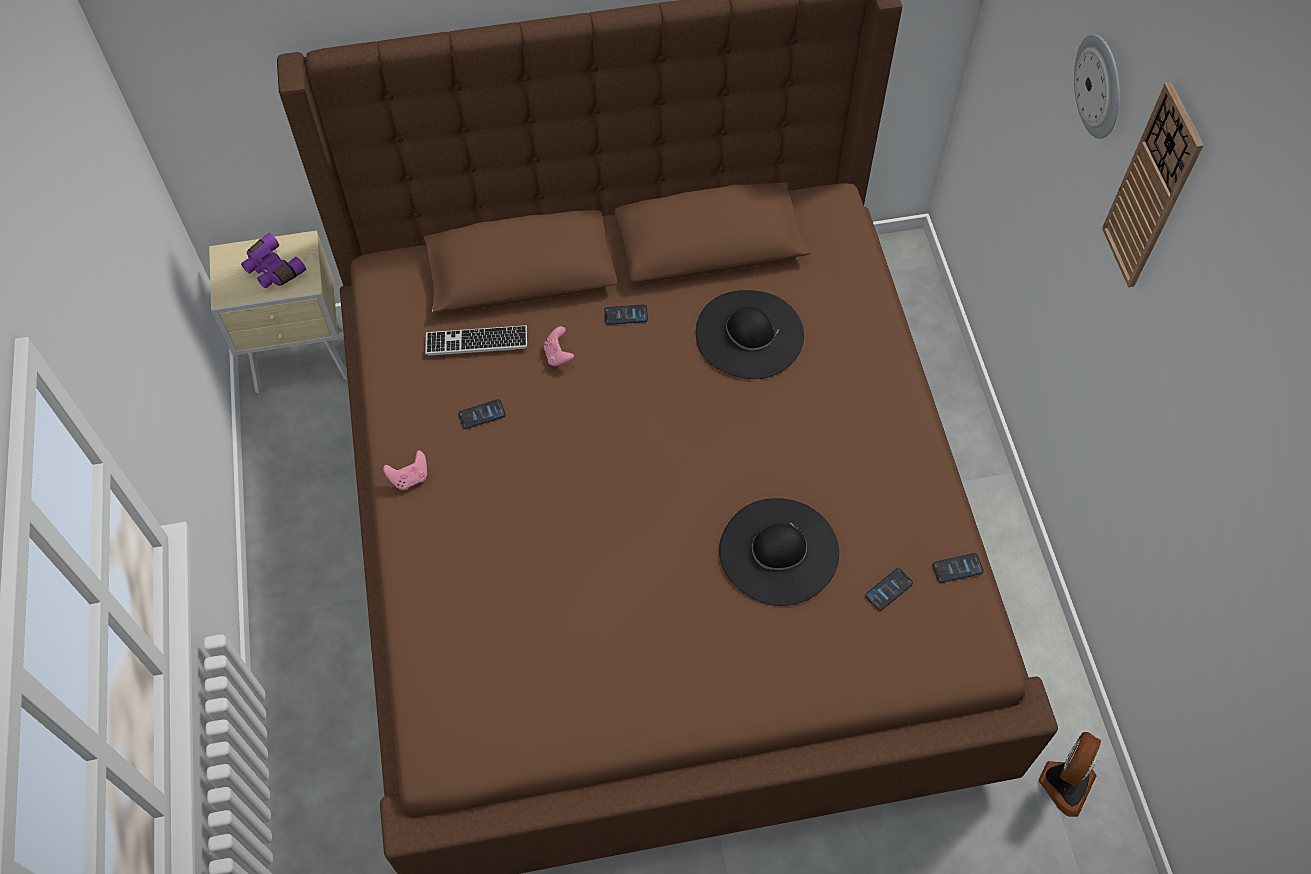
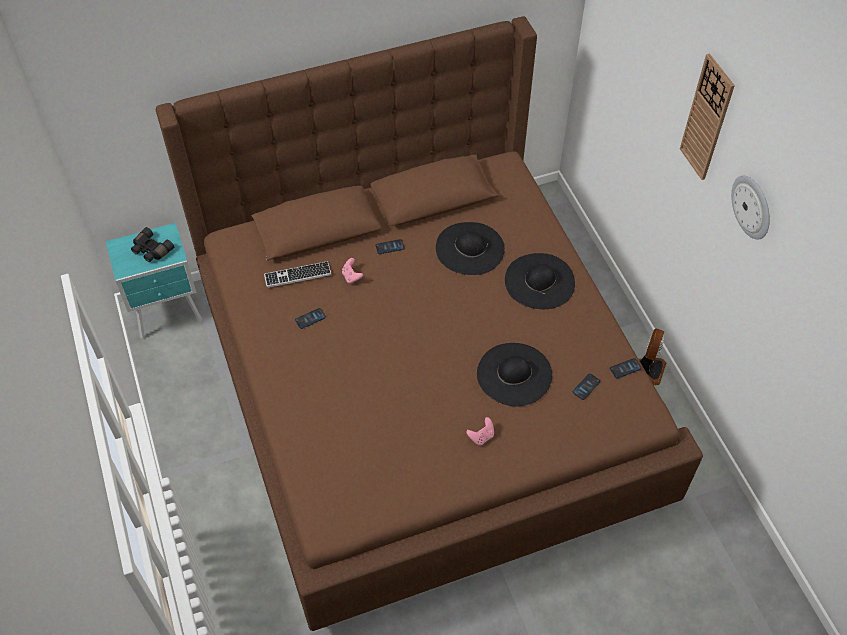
camera: 10 degrees left, 5 degrees down
beige nightstand [209,230,348,394] -> turquoise nightstand [106,223,203,339]
purple binoculars [241,233,306,288] -> black binoculars [131,227,174,262]
pink game controller [383,451,427,490] -> pink game controller moved to [467,417,494,445]
fan [1039,732,1101,817] -> fan moved to [639,329,666,386]
wall clock [1074,34,1120,139] -> wall clock moved to [731,175,770,240]
none -> black hat [505,253,575,309]

